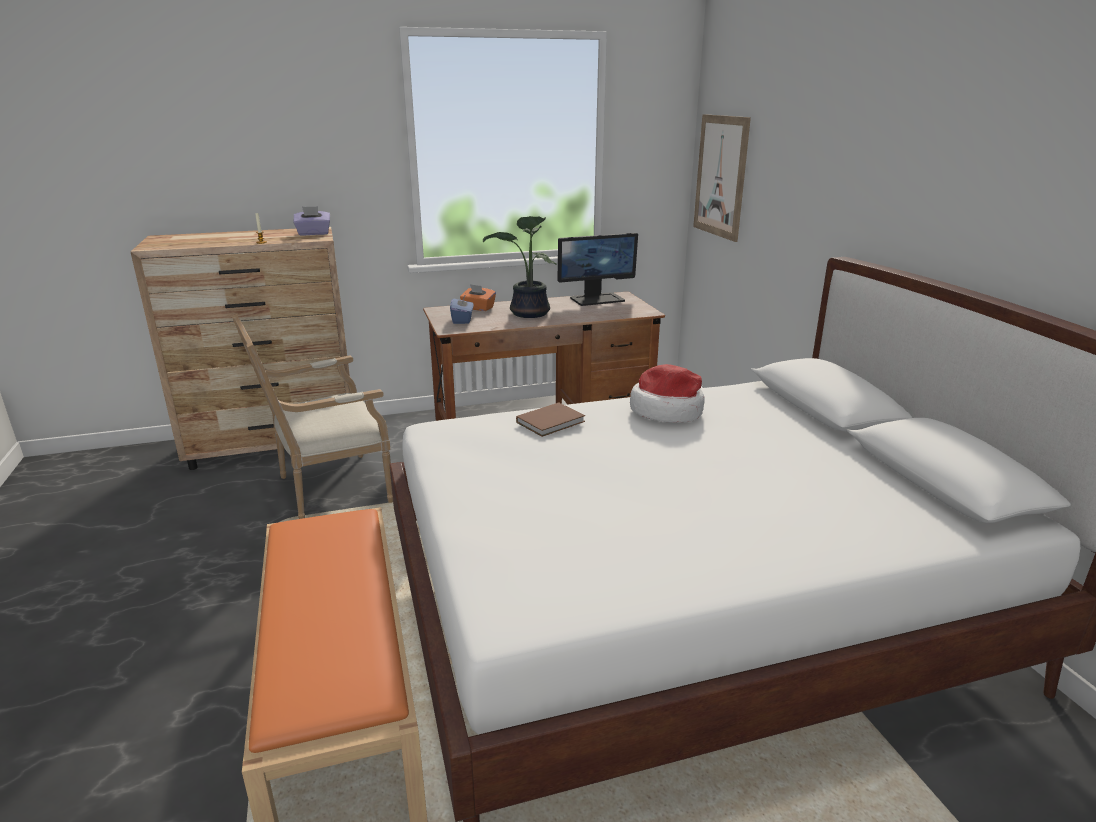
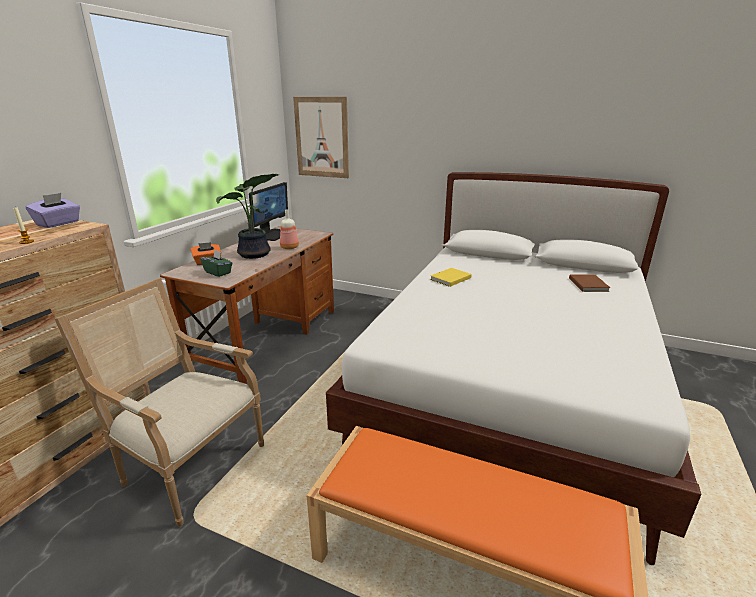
camera: 50 degrees left, 0 degrees up
armchair [232,314,393,519] -> armchair turned 105 degrees clockwise [55,278,264,527]
blue tissue box [450,294,474,324] -> green tissue box [200,250,232,277]
brown book [516,402,585,437] -> brown book moved to [569,274,610,292]
hat [630,364,705,423] -> yellow book [430,268,472,287]
none -> bottle [280,210,299,249]

